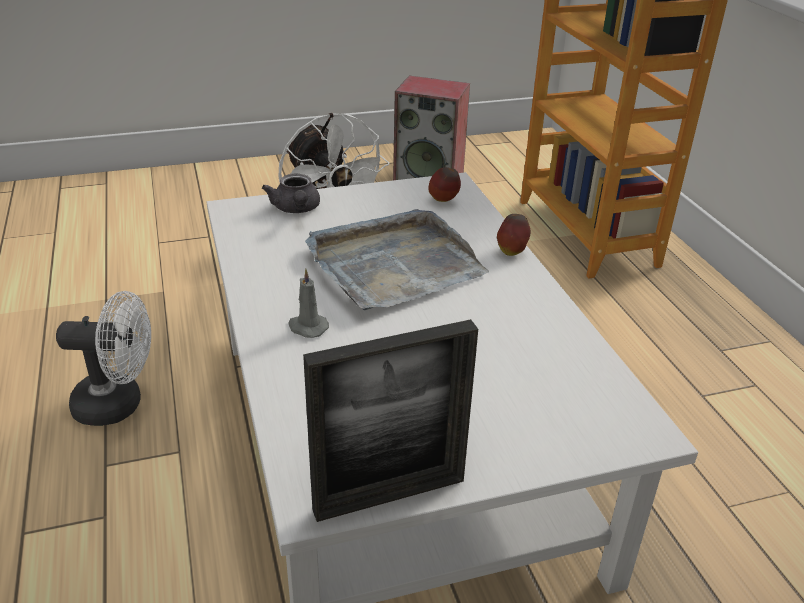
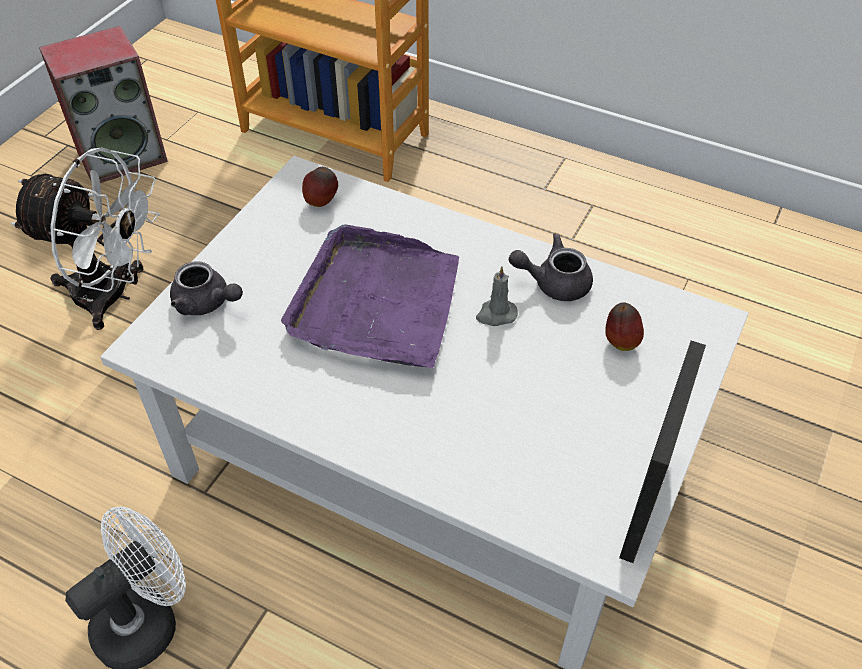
camera: 45 degrees left, 15 degrees up
grey candle [288,269,329,338] -> grey candle moved to [476,266,518,326]
grey tray [305,209,489,311] -> purple tray [281,224,459,368]
apple [497,214,530,256] -> apple moved to [605,302,644,351]
none -> grey teapot [509,234,593,301]

